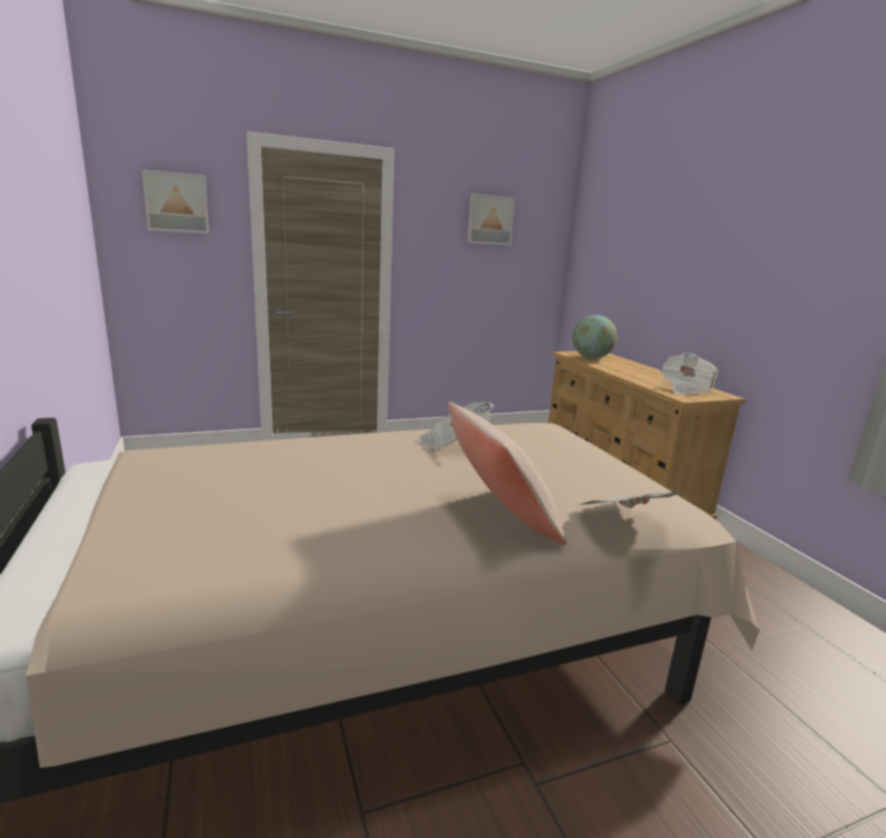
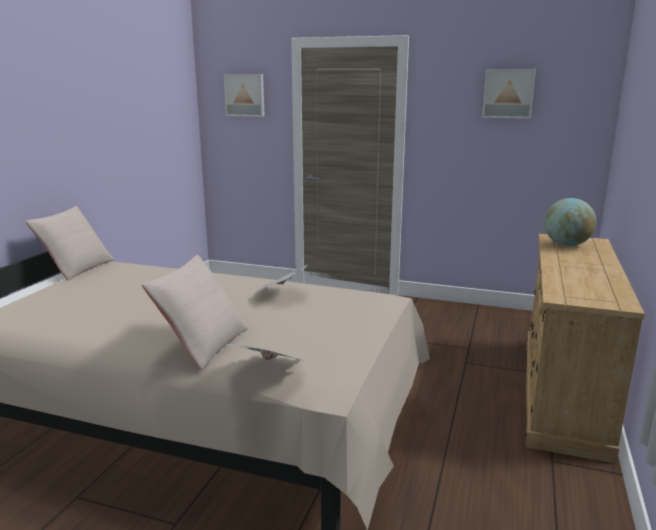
camera: 40 degrees right, 0 degrees up
newspaper [660,353,718,395] -> none
none -> beige pillow [25,206,114,280]

